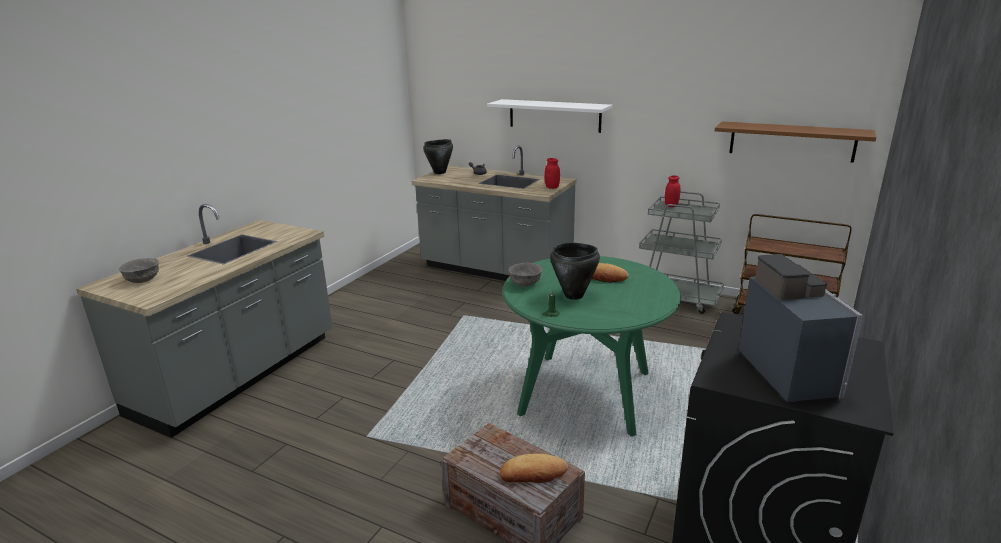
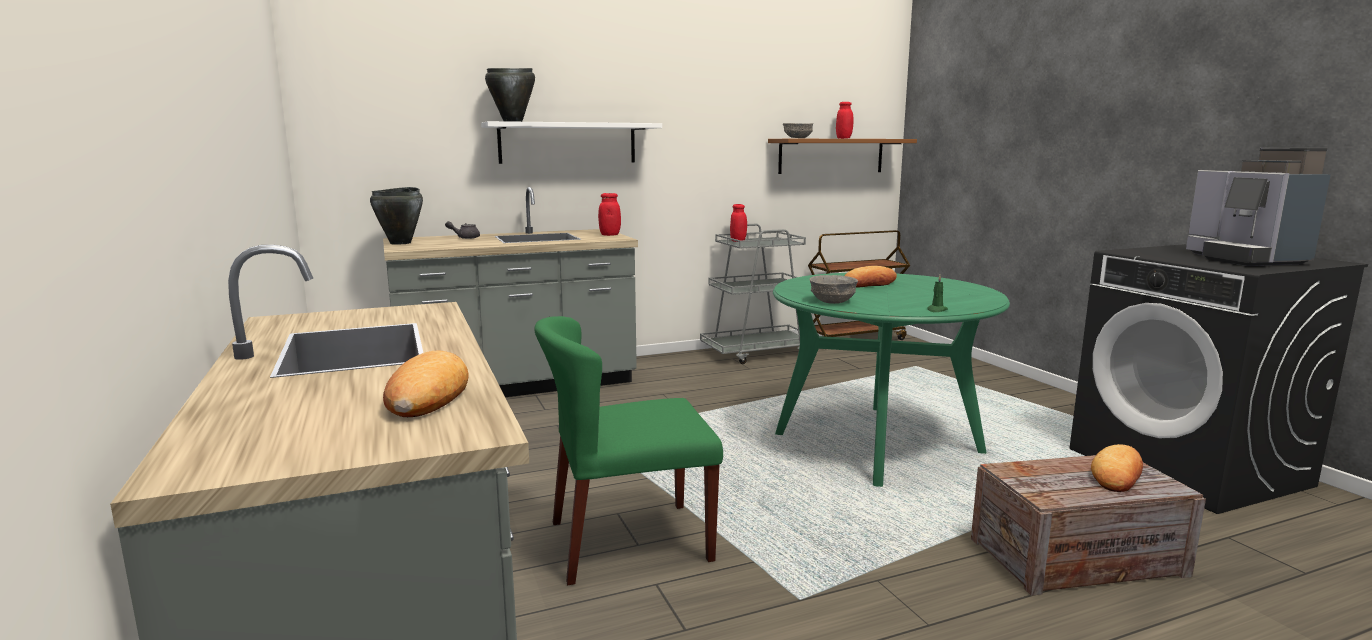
camera: 50 degrees left, 10 degrees down
grey bowl [119,258,159,283] -> grey bowl moved to [783,123,814,138]
black cooking pot [550,243,600,300] -> black cooking pot moved to [485,68,535,122]
coffee machine [739,254,863,402] -> coffee machine turned 135 degrees counterclockwise [1186,147,1331,266]
none -> bread [383,350,469,417]
none -> green chair [534,316,723,585]
none -> red jar [836,102,854,139]

